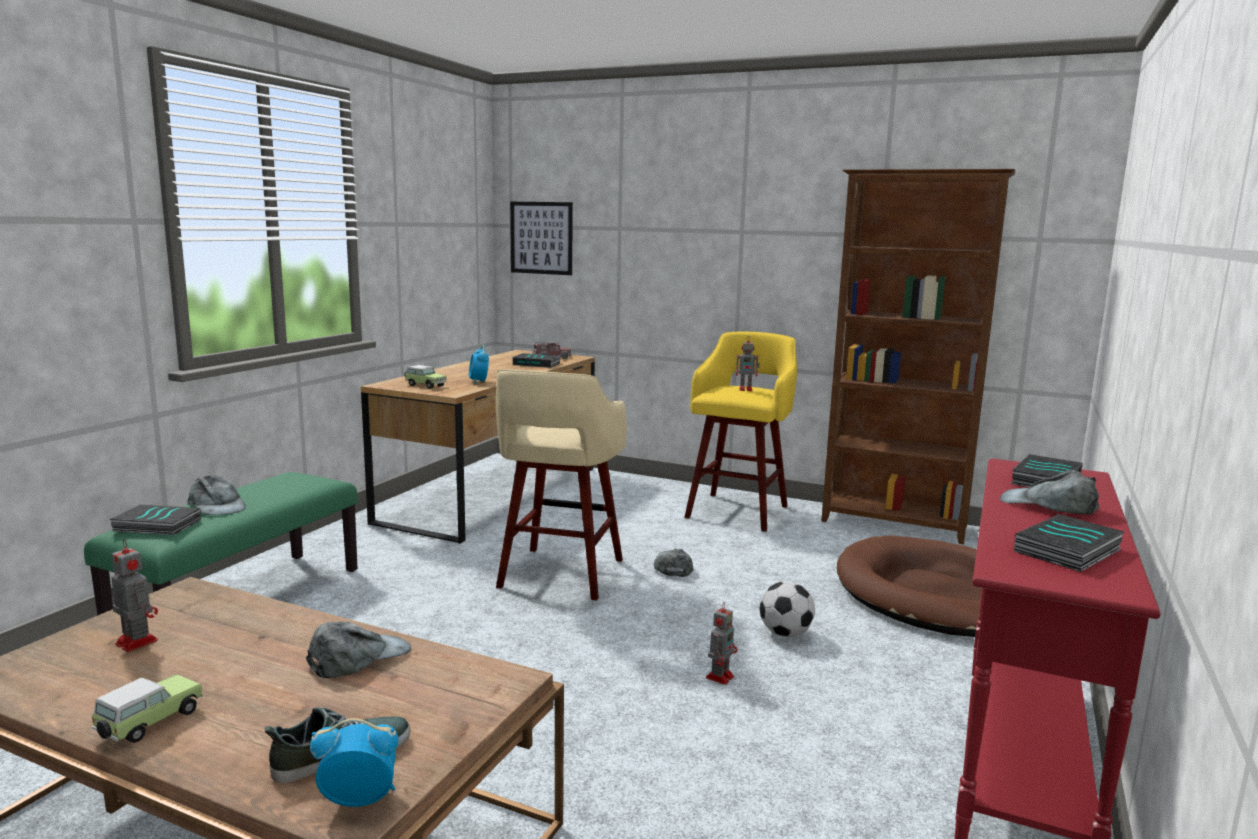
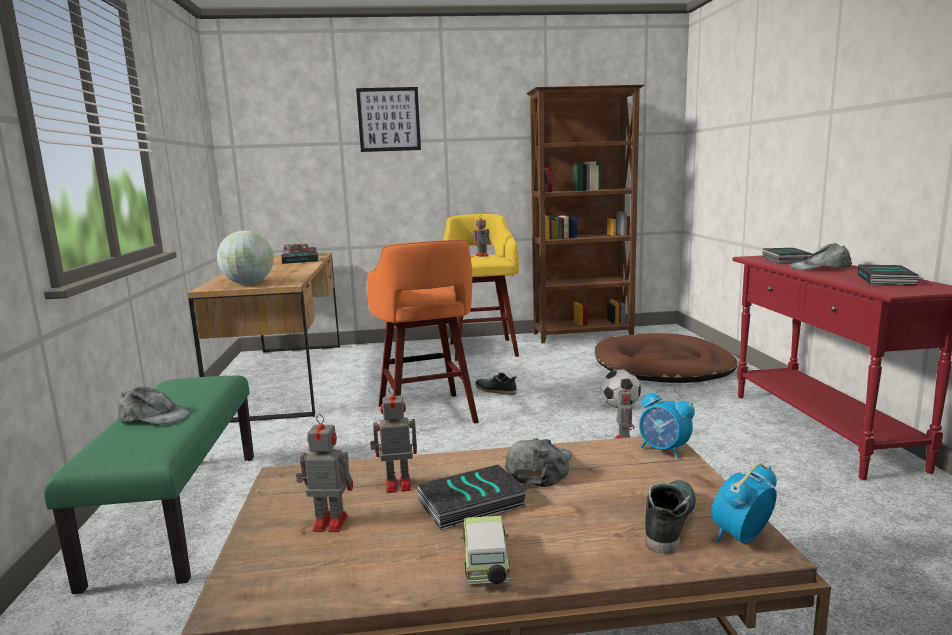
camera: 30 degrees left, 0 degrees up
book [110,504,201,535] -> book moved to [417,464,527,530]
toy car [404,365,446,389] -> globe [217,231,274,285]
alarm clock [469,345,489,384] -> alarm clock moved to [639,387,695,458]
beige stool [496,369,627,601] -> orange stool [367,240,479,424]
picture [510,202,573,275] -> picture moved to [356,87,421,152]
grey cap [654,549,694,577] -> shoe [475,372,517,395]
none -> toy robot [370,386,417,493]

